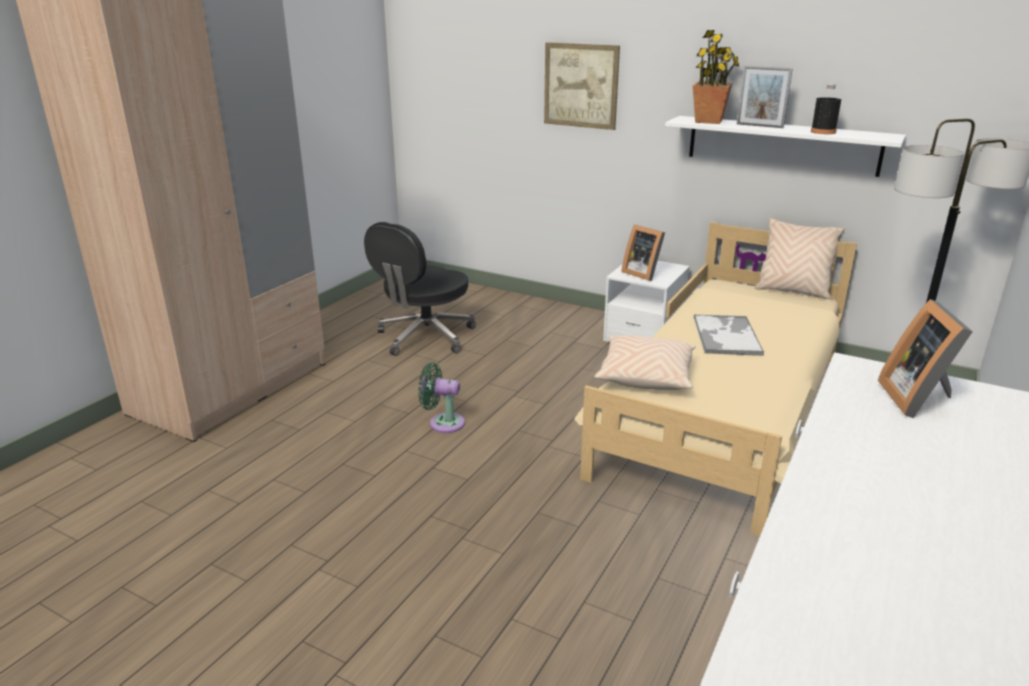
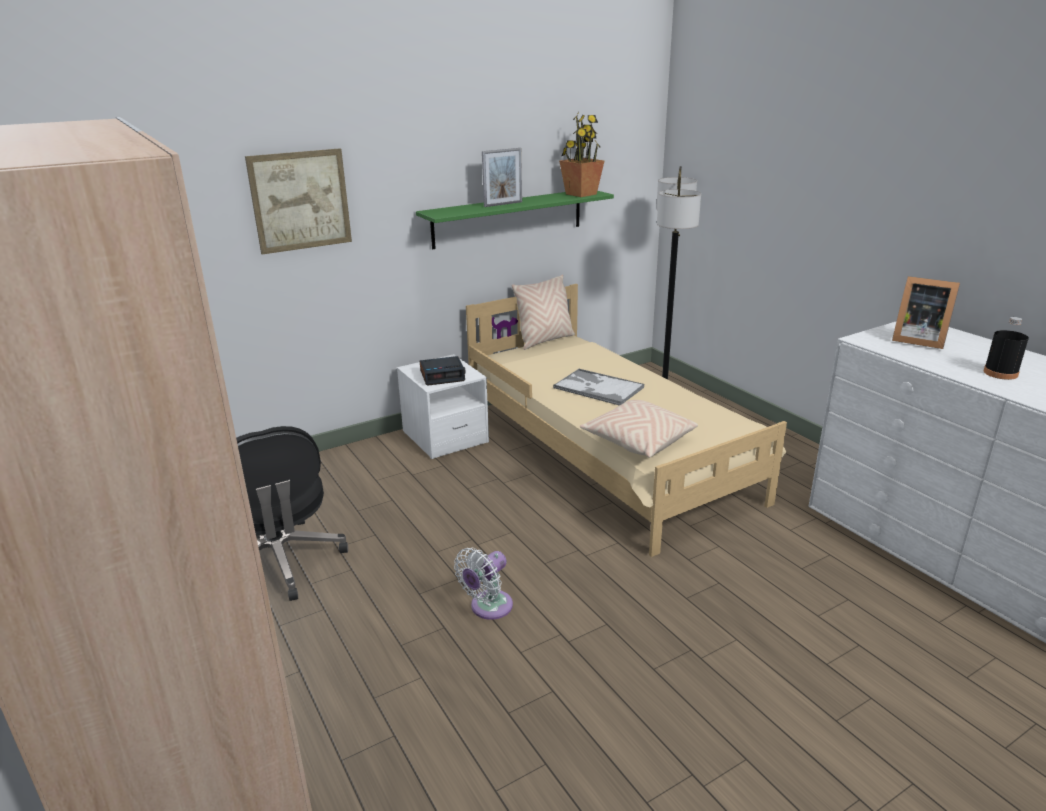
camera: 60 degrees left, 0 degrees up
green fan [418,362,465,433] -> white fan [454,548,513,620]
picture frame [621,225,665,281] -> alarm clock [420,356,466,386]
white shelf [665,116,906,177] -> green shelf [416,191,614,249]
potted plant [693,30,739,124] -> potted plant moved to [559,112,604,197]
black bottle [811,84,841,134] -> black bottle moved to [984,317,1029,380]

